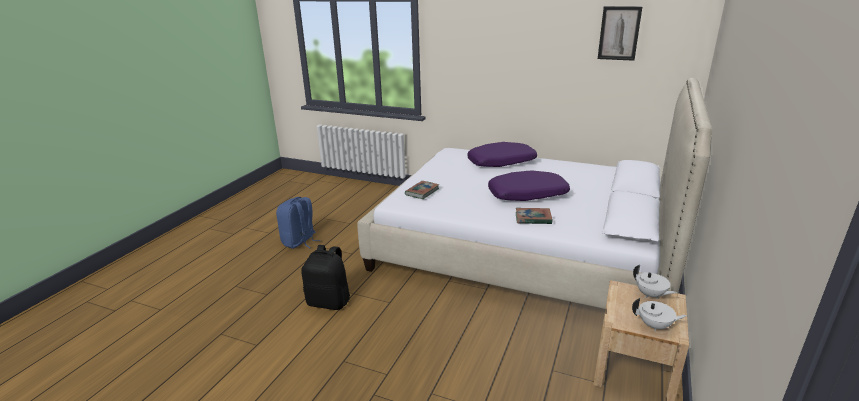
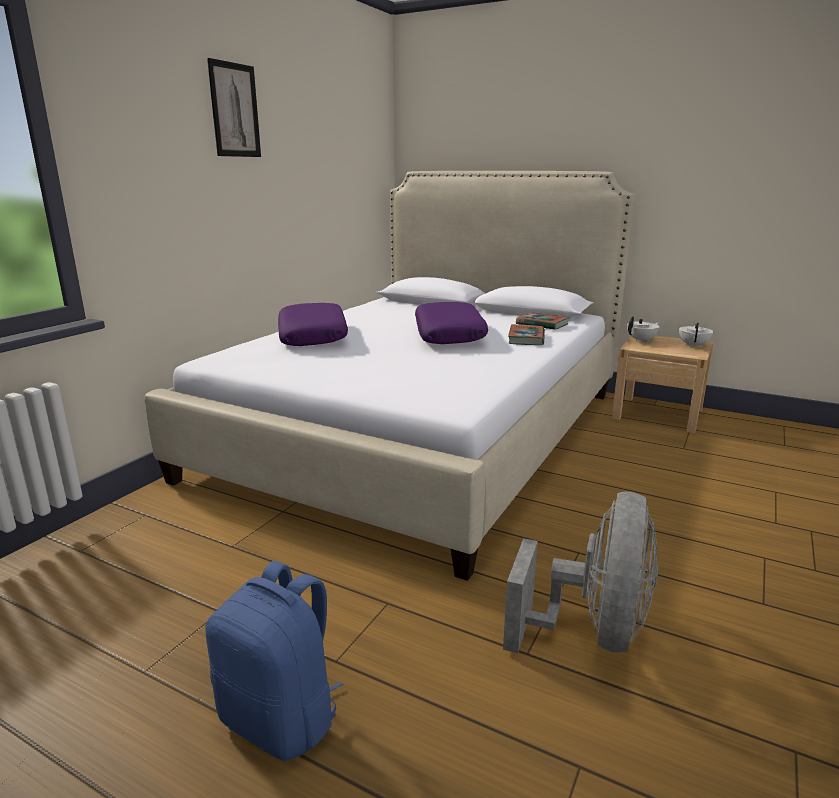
camera: 85 degrees left, 5 degrees down
black backpack [301,245,350,310] -> grey fan [503,492,658,653]
book [405,181,439,199] -> book moved to [516,312,569,330]
picture [598,6,642,61] -> picture moved to [207,58,261,157]

